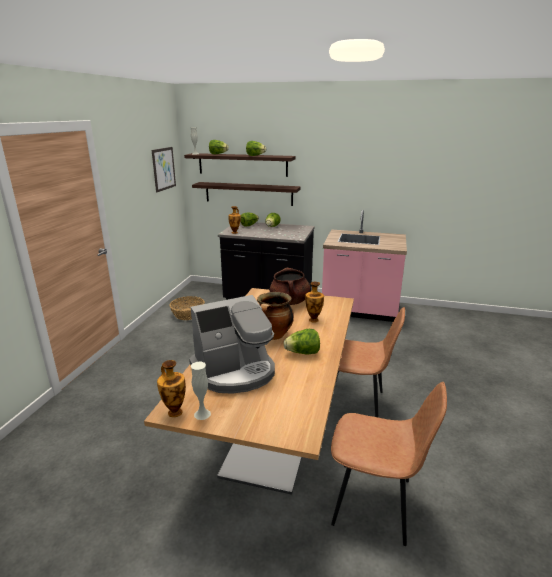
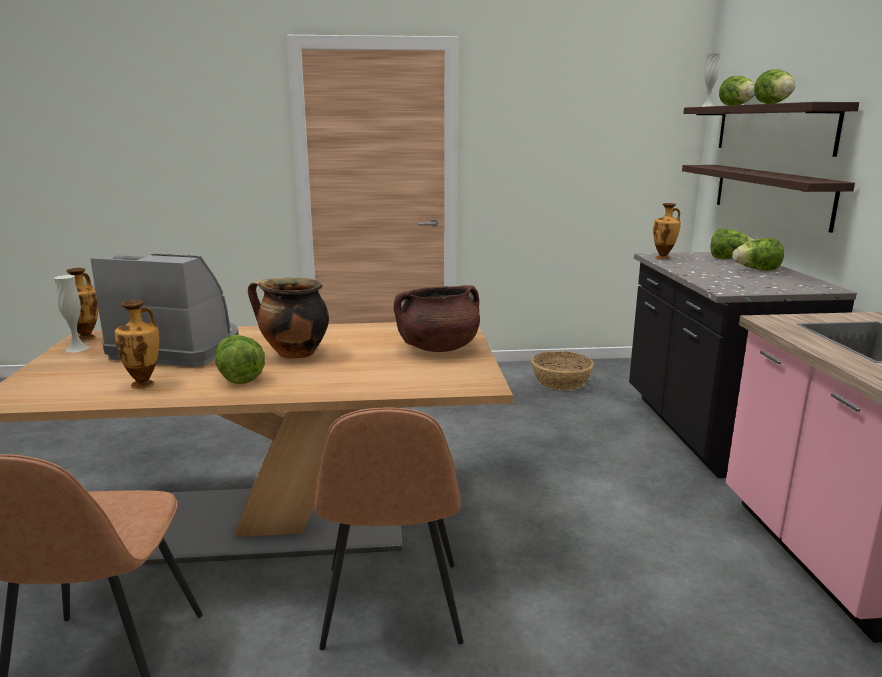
camera: 70 degrees right, 5 degrees down
picture [152,147,176,192] -> none
coffee machine [189,295,275,394] -> coffee machine turned 150 degrees clockwise [90,254,239,367]
vase [305,282,324,323] -> vase moved to [115,300,159,389]

